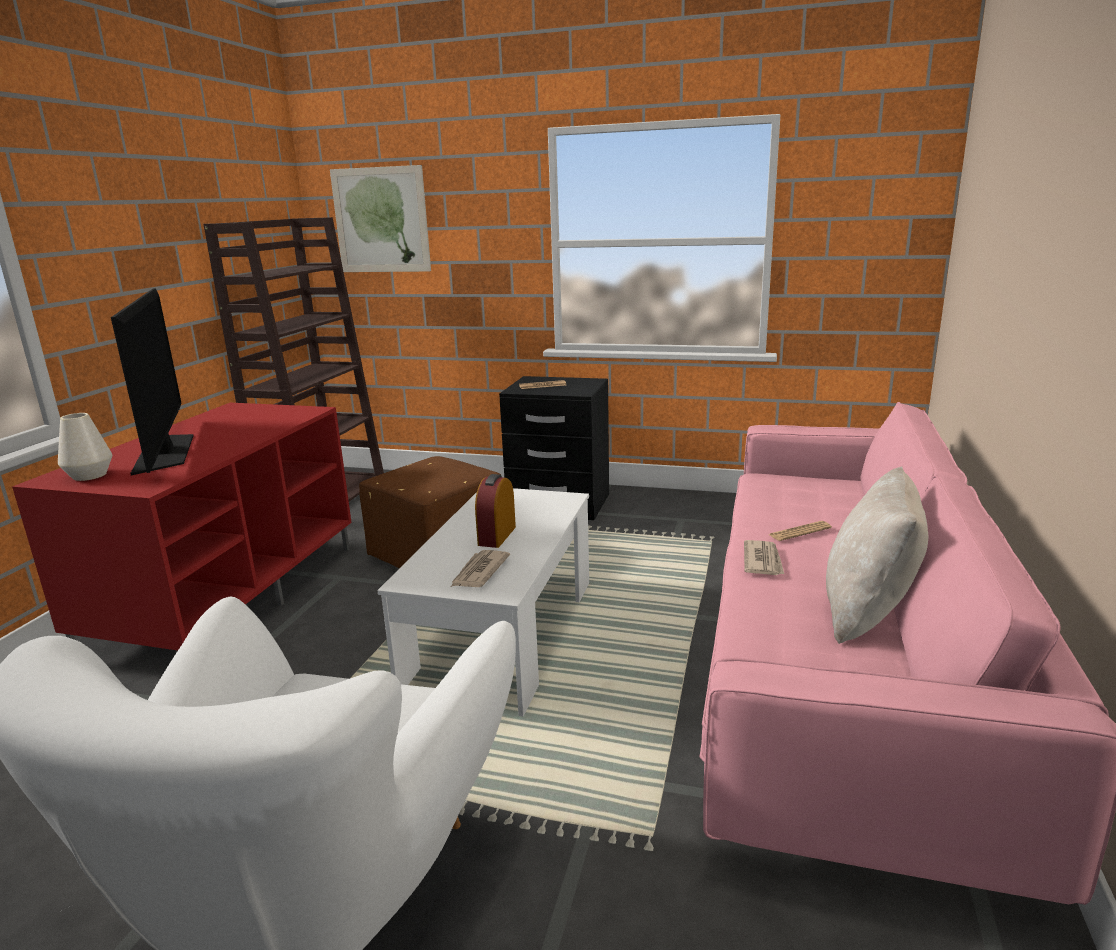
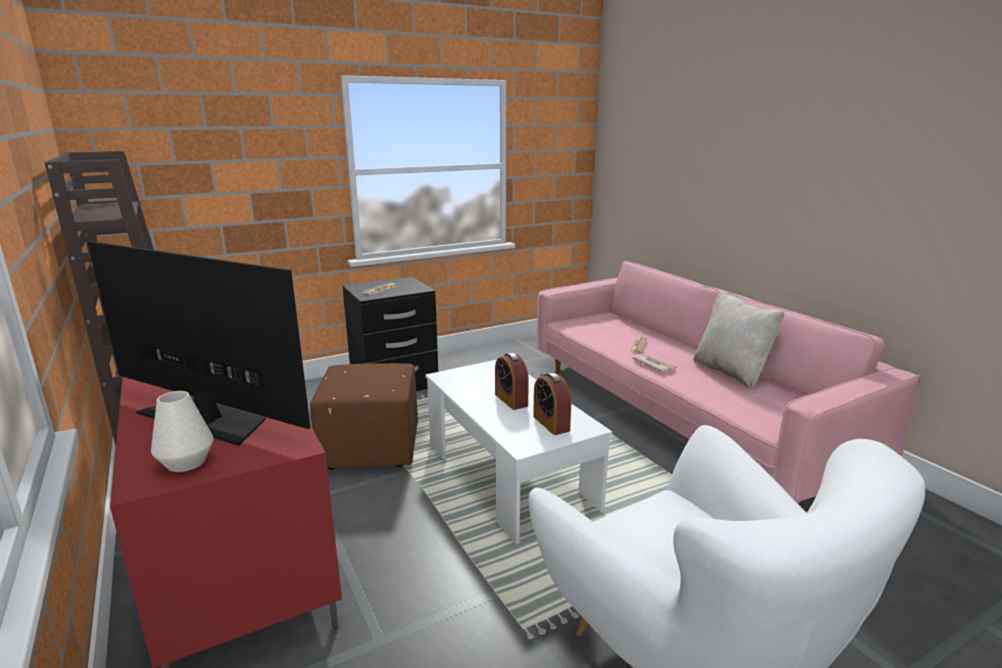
camera: 45 degrees left, 0 degrees up
picture [330,165,431,272] -> none
newspaper [451,550,510,587] -> alarm clock [533,372,571,435]

